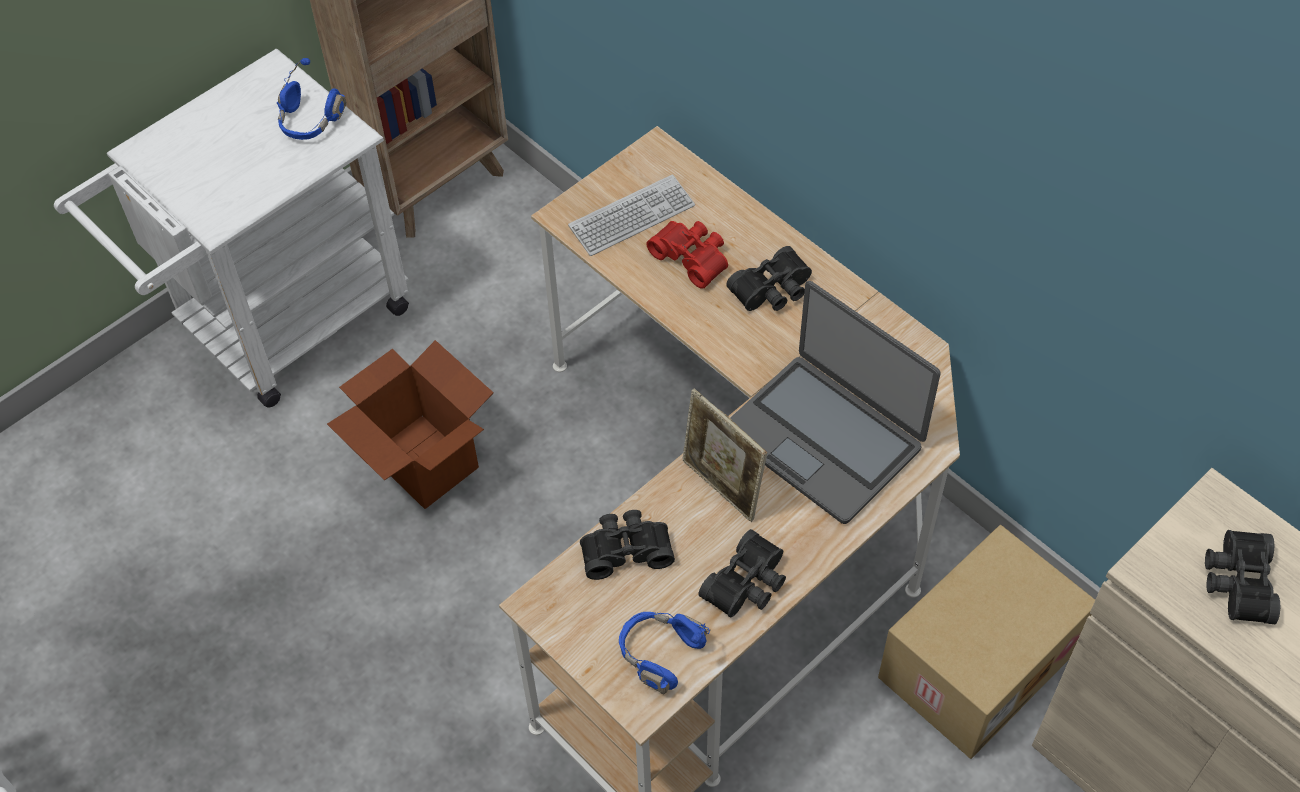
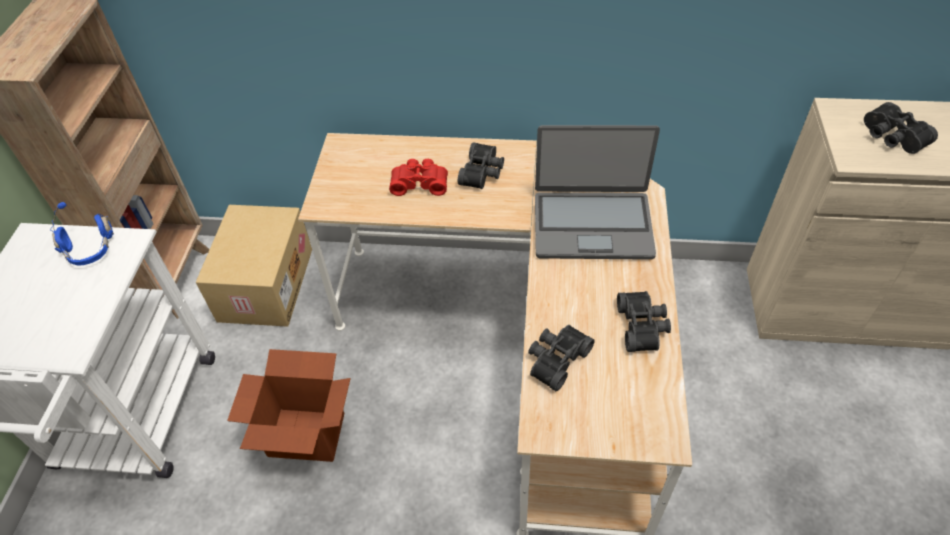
camera: 40 degrees left, 5 degrees down
keyboard [568,175,695,256] -> none
blue headphones [619,612,711,694] -> none
picture frame [682,388,767,522] -> none
cardboard box [878,525,1095,759] -> cardboard box moved to [196,205,312,327]

